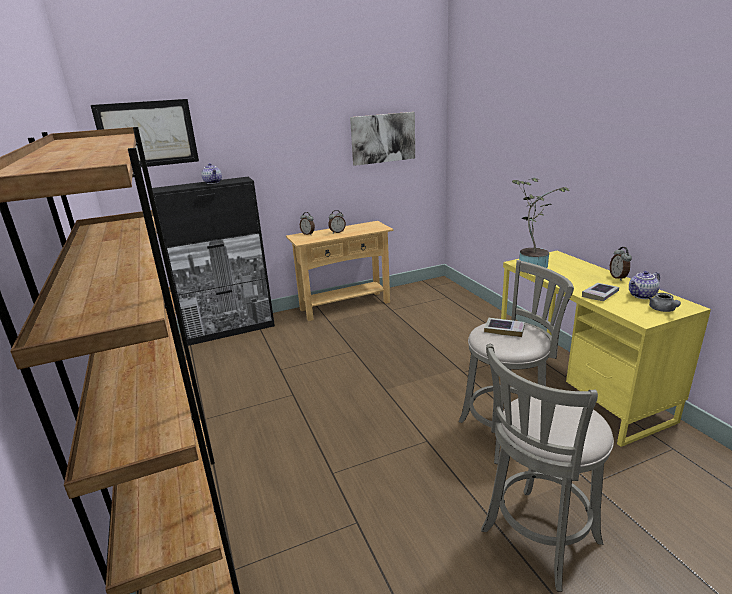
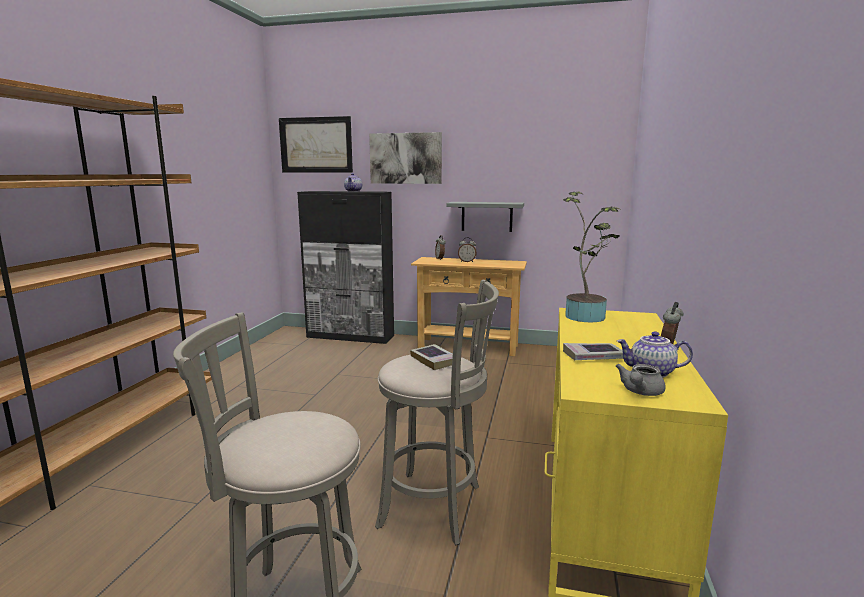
camera: 35 degrees right, 10 degrees down
picture [350,112,415,166] -> picture moved to [369,132,442,184]
none -> grey shelf [446,202,524,232]

